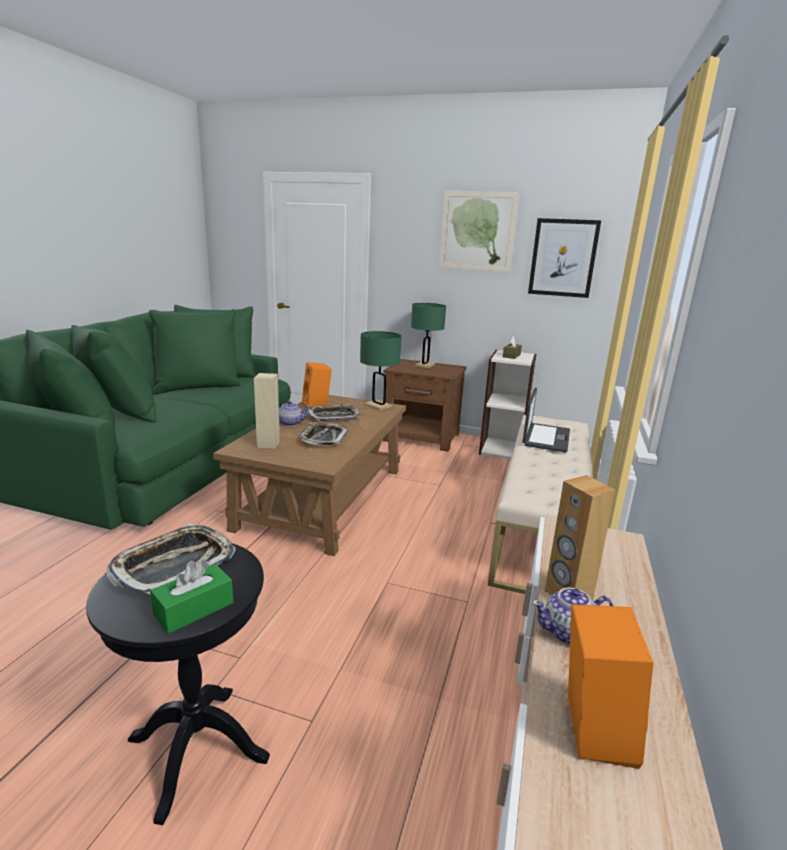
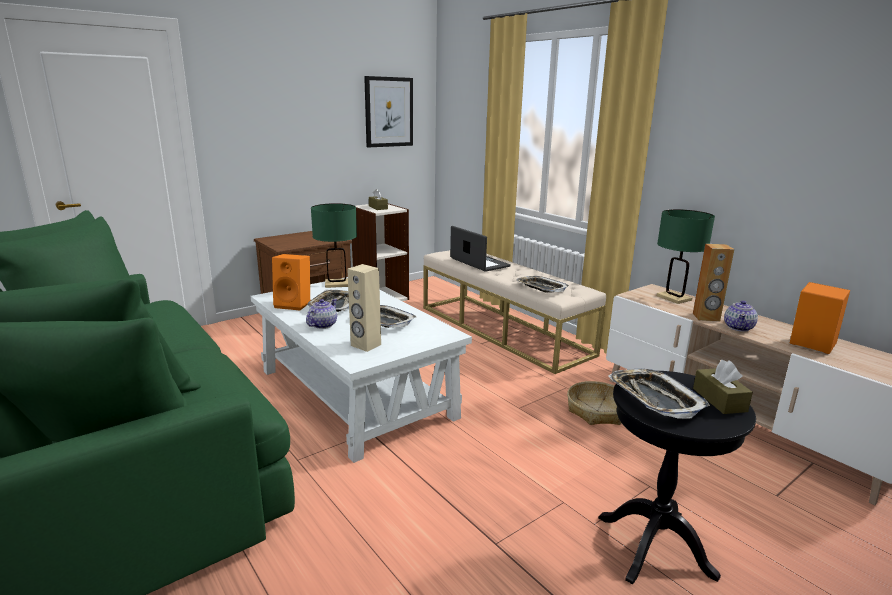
camera: 55 degrees left, 0 degrees up
green tissue box [150,560,233,634] -> brown tissue box [693,360,753,414]
brown coffee table [213,395,406,556] -> white coffee table [250,277,472,463]
green table lamp [411,303,446,368] -> green table lamp moved to [657,209,715,304]
picture [439,191,520,272] -> none
none -> tray [516,276,569,293]
none -> basket [567,381,621,425]

